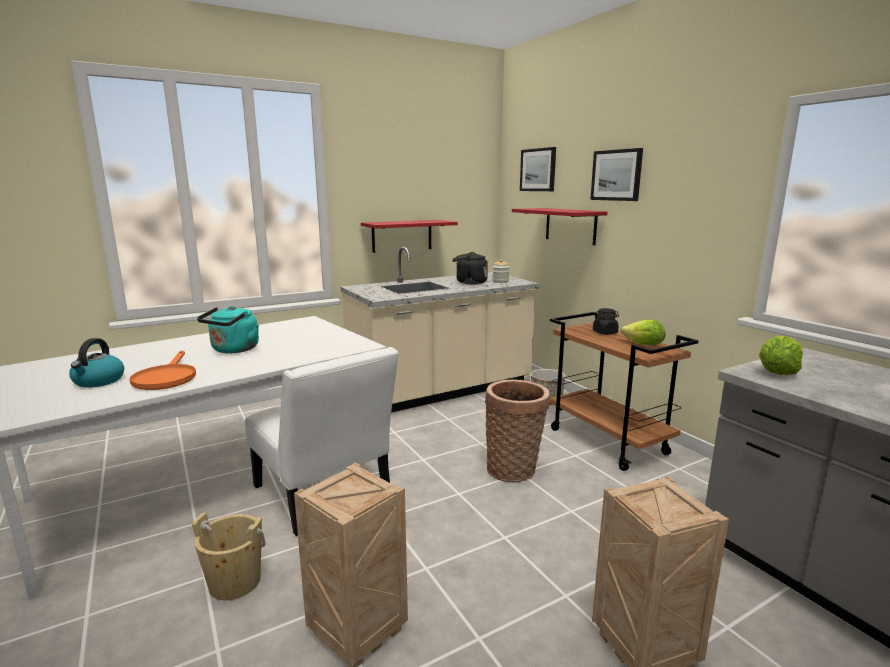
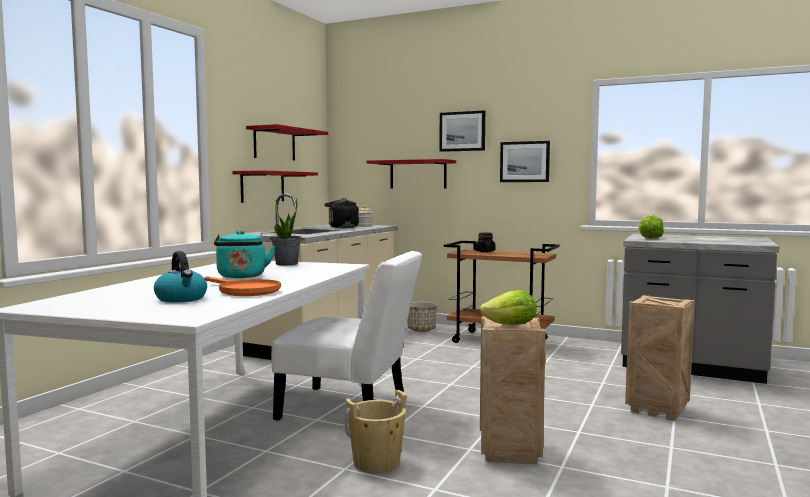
camera: 35 degrees left, 10 degrees down
basket [485,380,550,482] -> none
picture [520,147,556,191] -> picture moved to [500,141,550,182]
lettuce [621,320,666,345] -> lettuce moved to [479,290,537,325]
none -> red shelf [246,124,328,160]
none -> potted plant [271,198,301,265]

